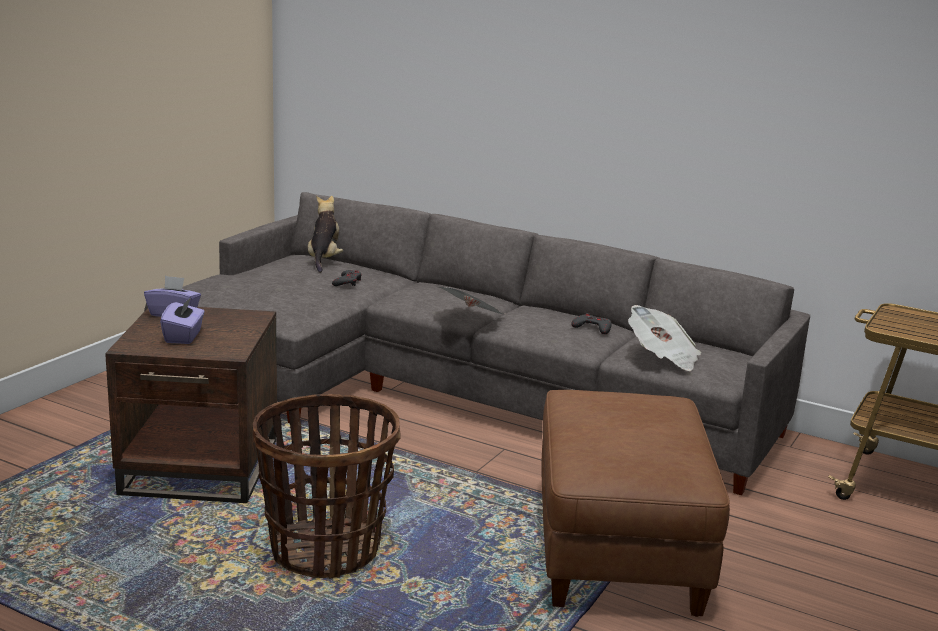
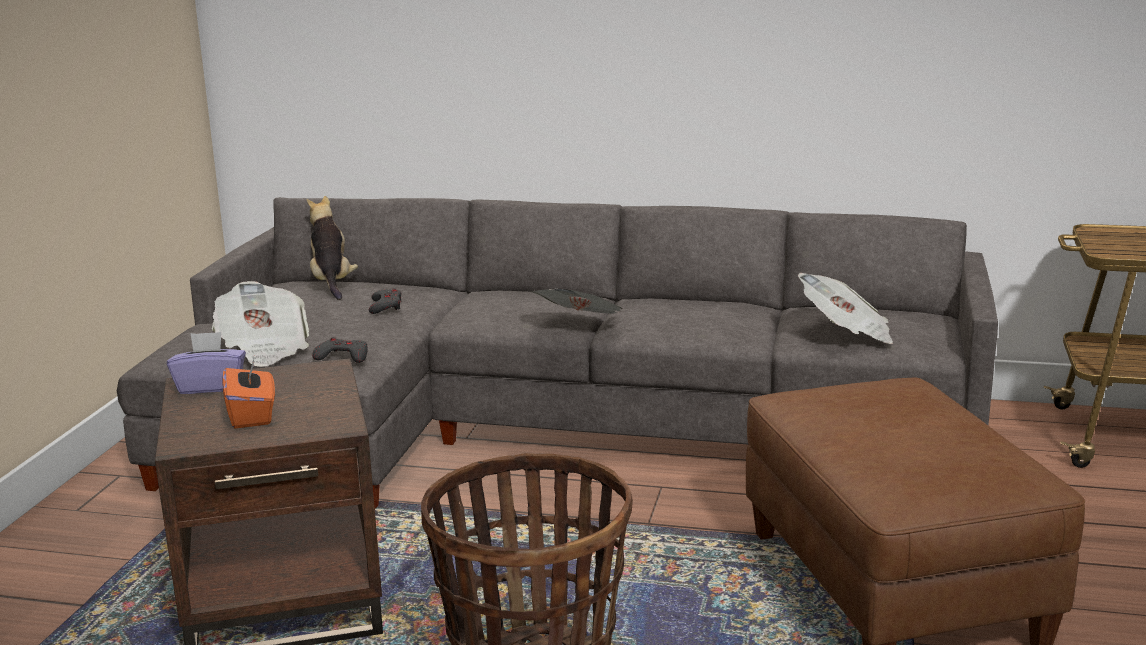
camera: 15 degrees left, 0 degrees up
purple tissue box [160,296,205,344] -> orange tissue box [222,356,275,429]
grey game controller [571,313,612,334] -> grey game controller moved to [312,337,368,363]
none -> newspaper [212,281,309,367]

